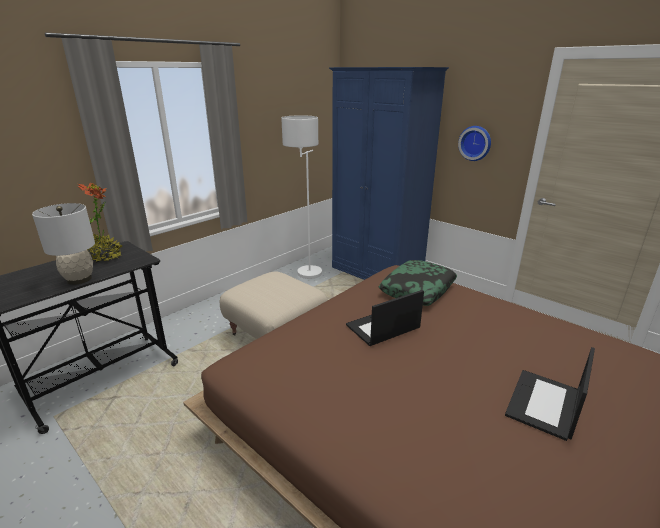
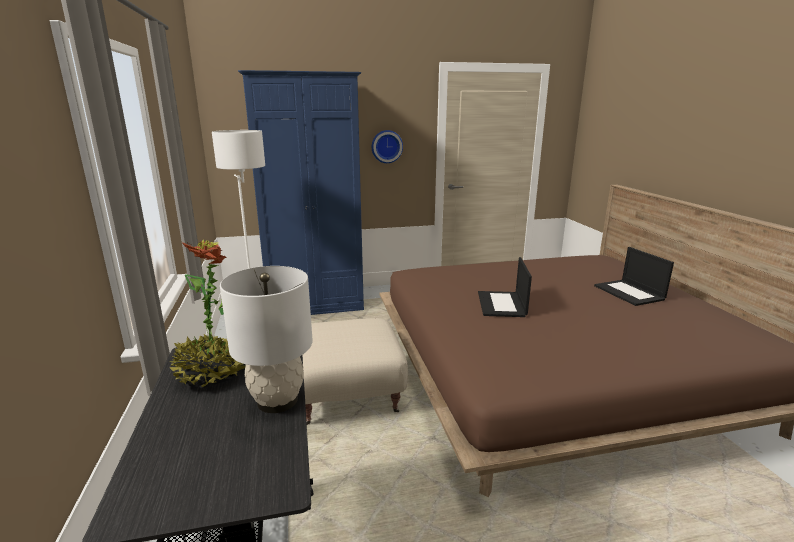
camera: 55 degrees left, 5 degrees down
pillow [379,260,457,306] -> none

